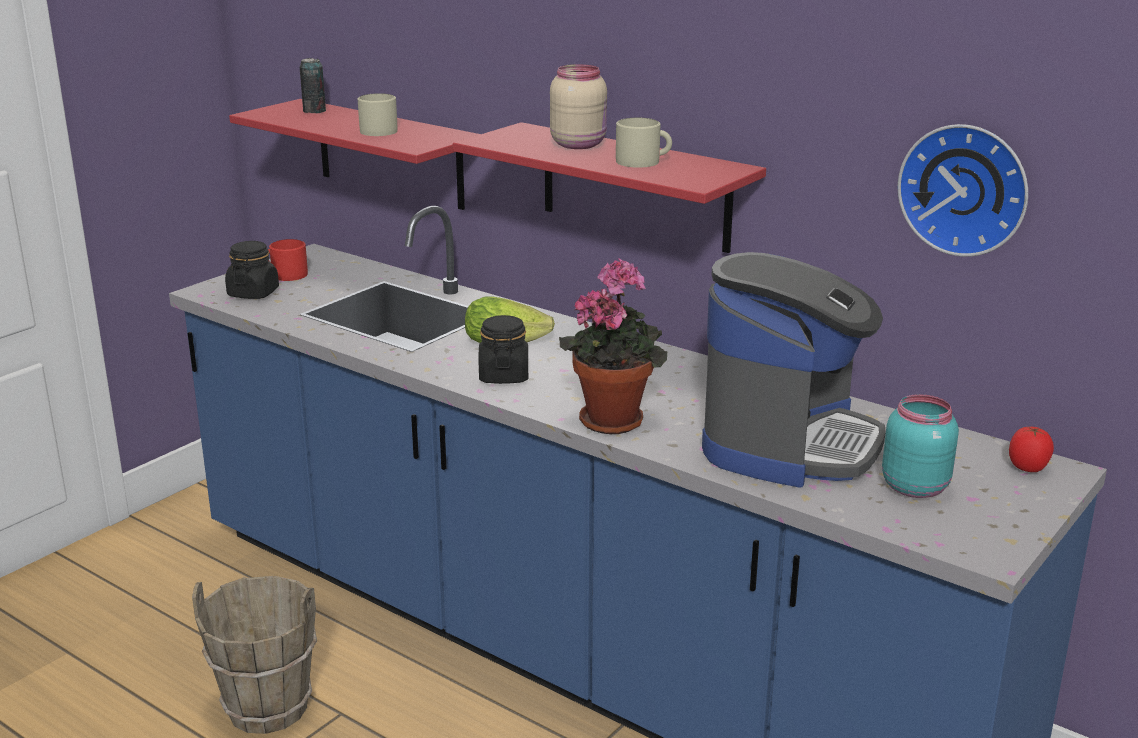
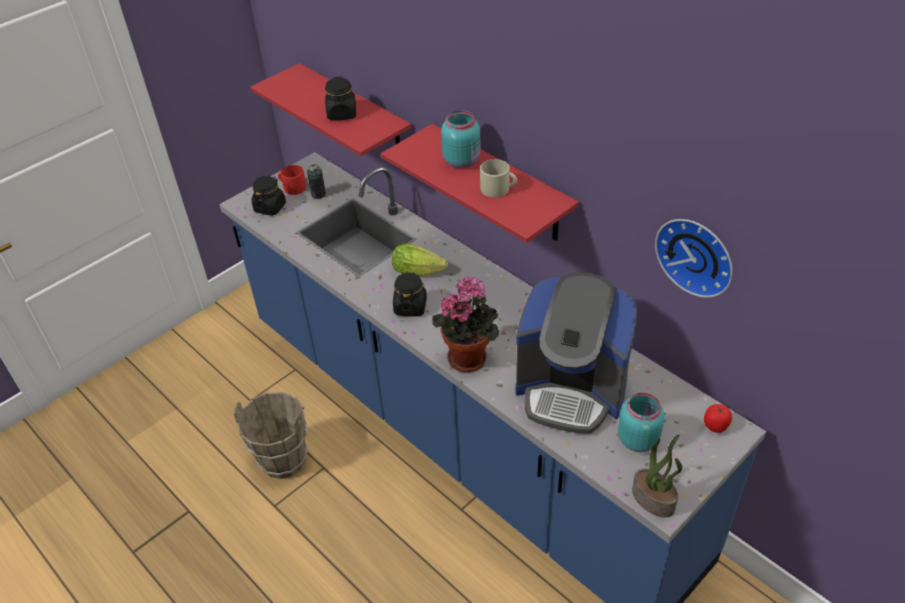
camera: 10 degrees right, 20 degrees up
can [300,58,326,113] -> can moved to [307,164,326,199]
beige mug [358,93,397,136] -> black jar [325,77,356,120]
beige jar [550,64,607,149] -> turquoise jar [441,110,481,168]
coffee machine [702,252,886,488] -> coffee machine turned 75 degrees clockwise [515,272,638,434]
none -> potted plant [632,434,682,517]

